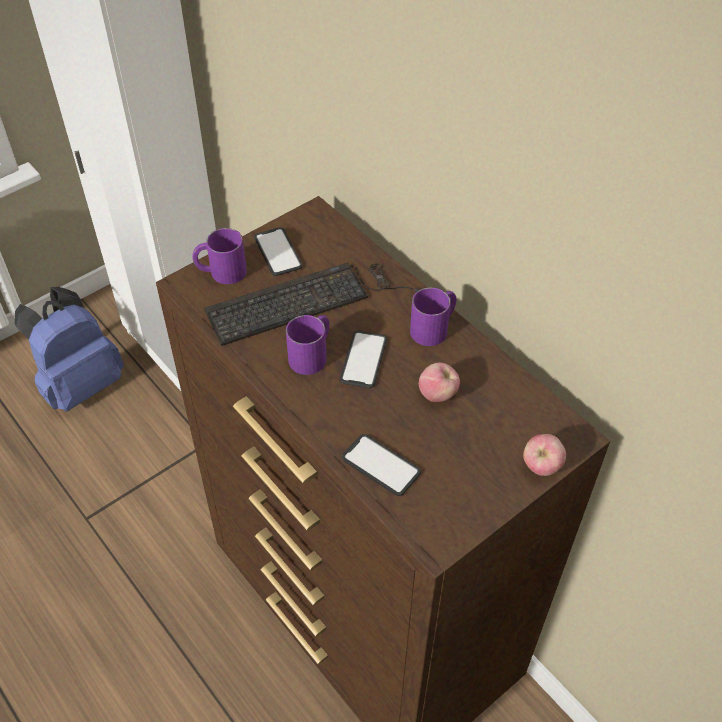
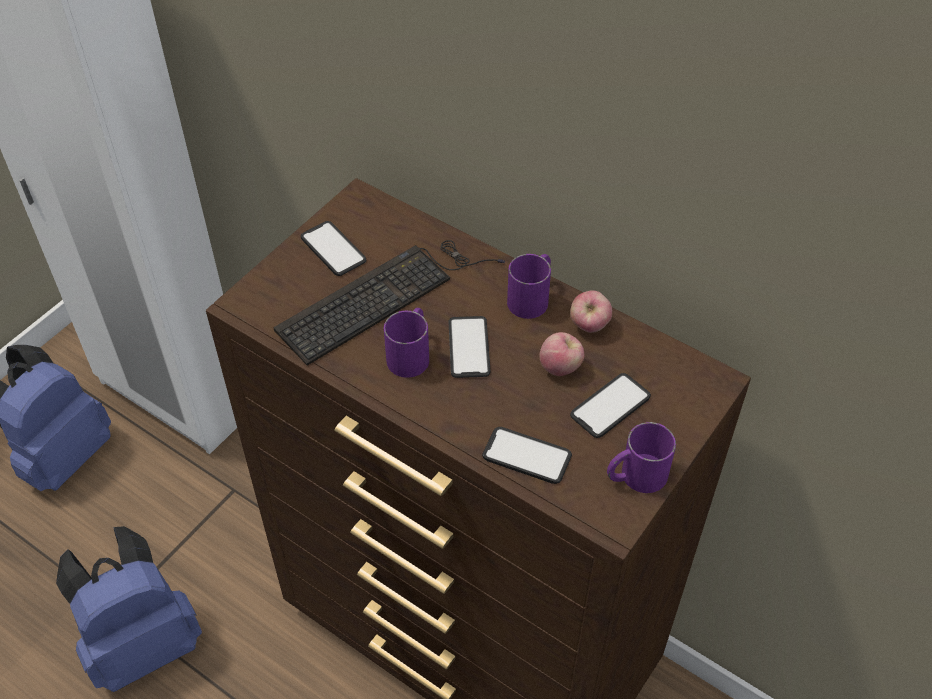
camera: 15 degrees left, 0 degrees up
purple mug [192,228,247,284] -> purple mug moved to [607,422,676,493]
apple [523,434,566,476] -> apple moved to [570,290,612,333]
none -> blue backpack [56,526,202,692]
none -> phone [570,373,651,438]

